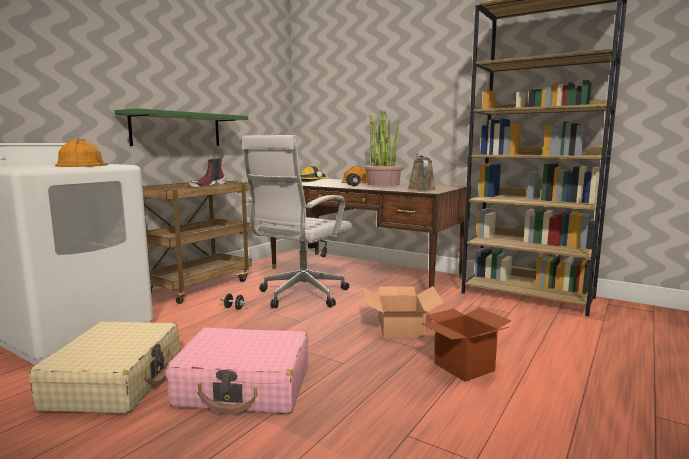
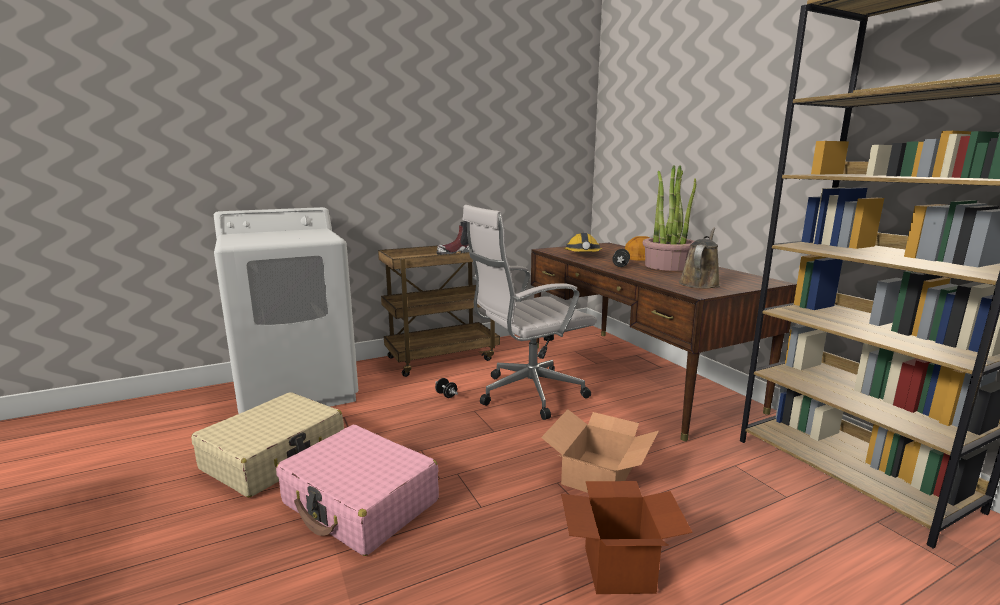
camera: 30 degrees right, 5 degrees up
orange hard hat [55,139,109,167] -> none
green shelf [115,108,248,146] -> none

